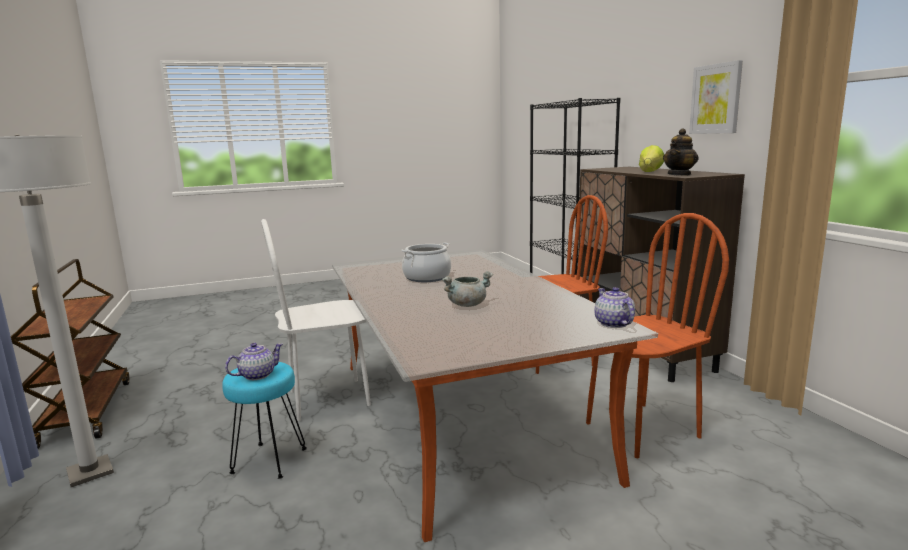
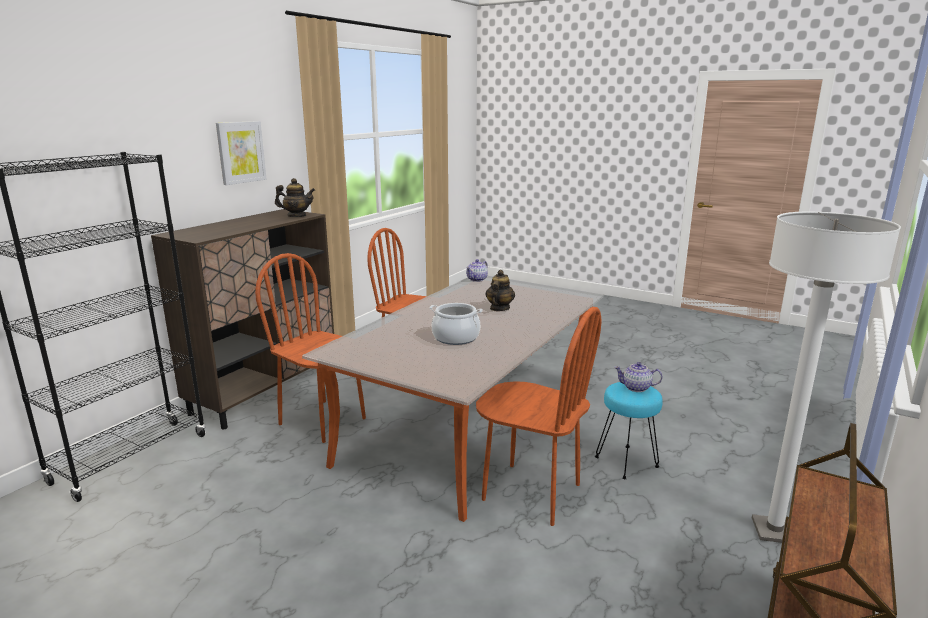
camera: 130 degrees left, 5 degrees up
white chair [261,219,371,421] -> brown chair [476,307,601,526]
grey cooking pot [442,271,493,307] -> teapot [486,270,515,311]
lettuce [639,145,664,172] -> none

